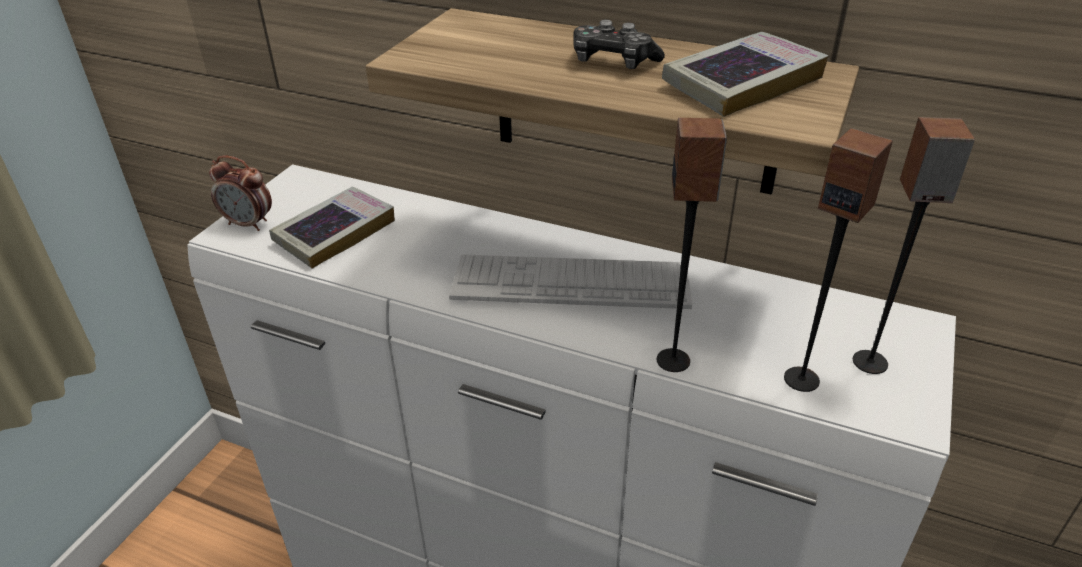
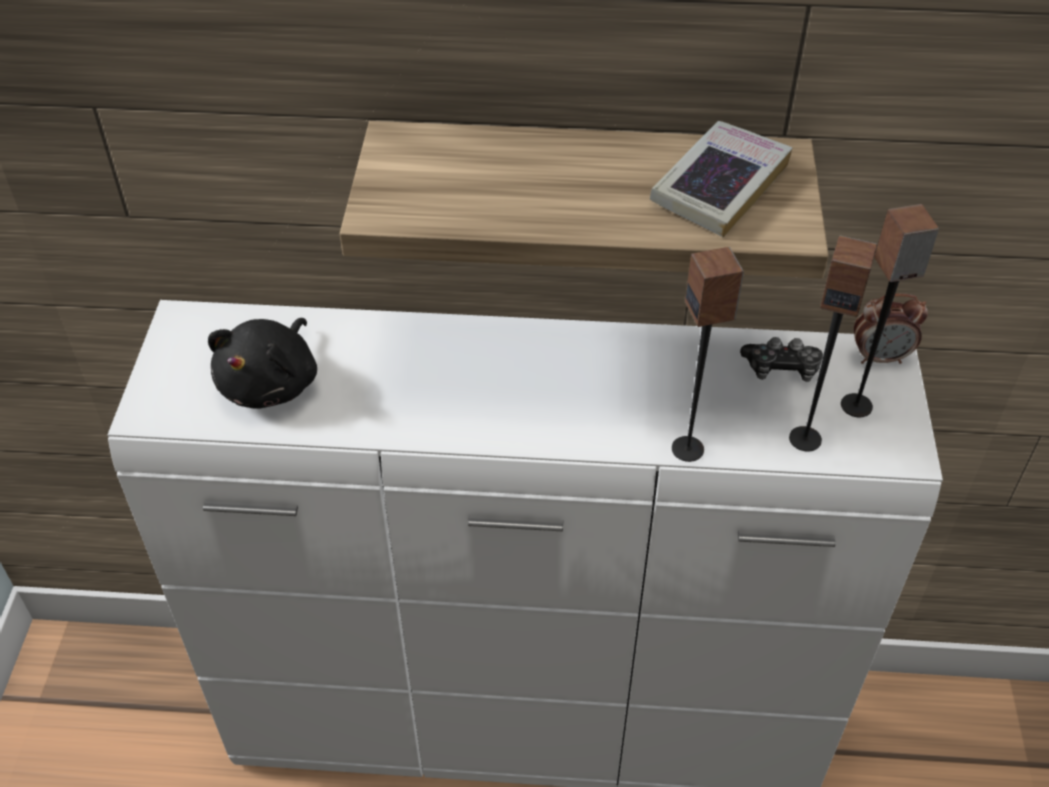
camera: 20 degrees left, 10 degrees up
alarm clock [209,156,272,231] -> alarm clock moved to [854,294,928,364]
book [269,187,395,269] -> black plush toy [208,318,317,409]
keyboard [449,254,692,309] -> none
game controller [574,19,665,69] -> game controller moved to [740,337,823,382]

